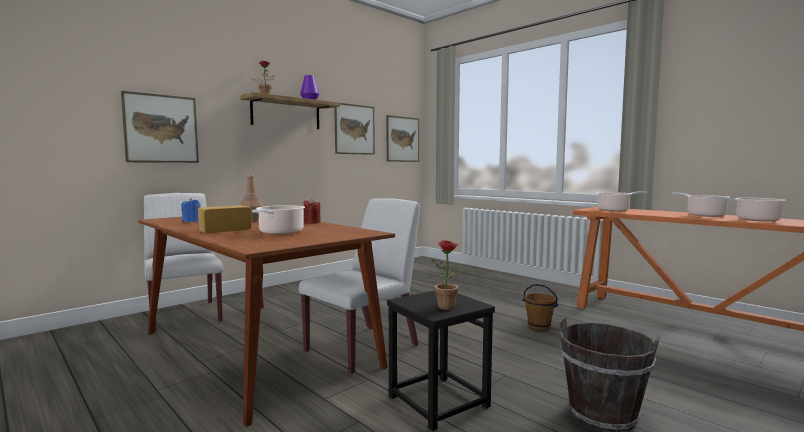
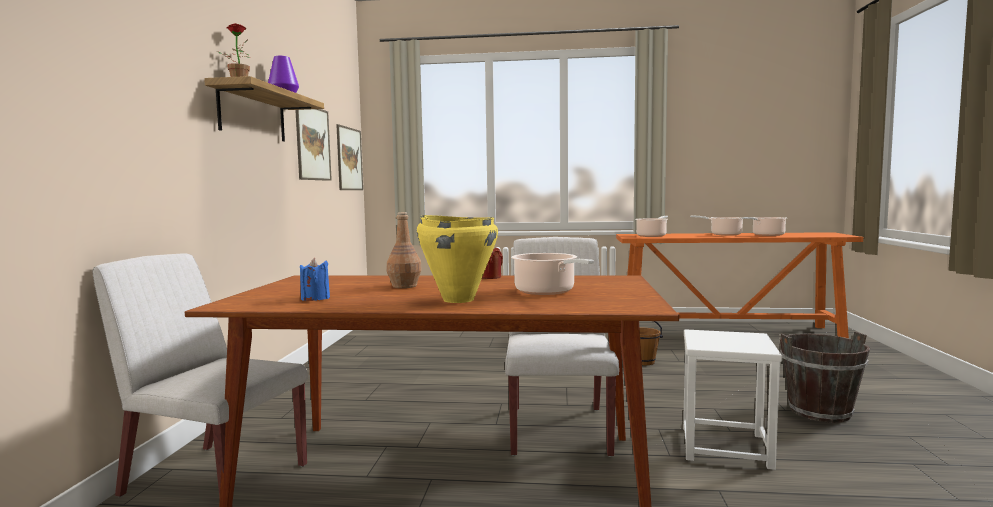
camera: 40 degrees left, 0 degrees up
picture [121,91,199,163] -> none
bread [198,205,251,233] -> yellow cooking pot [417,215,498,303]
black stool [387,291,495,431] -> white stool [683,329,782,470]
potted plant [431,240,467,310] -> none

